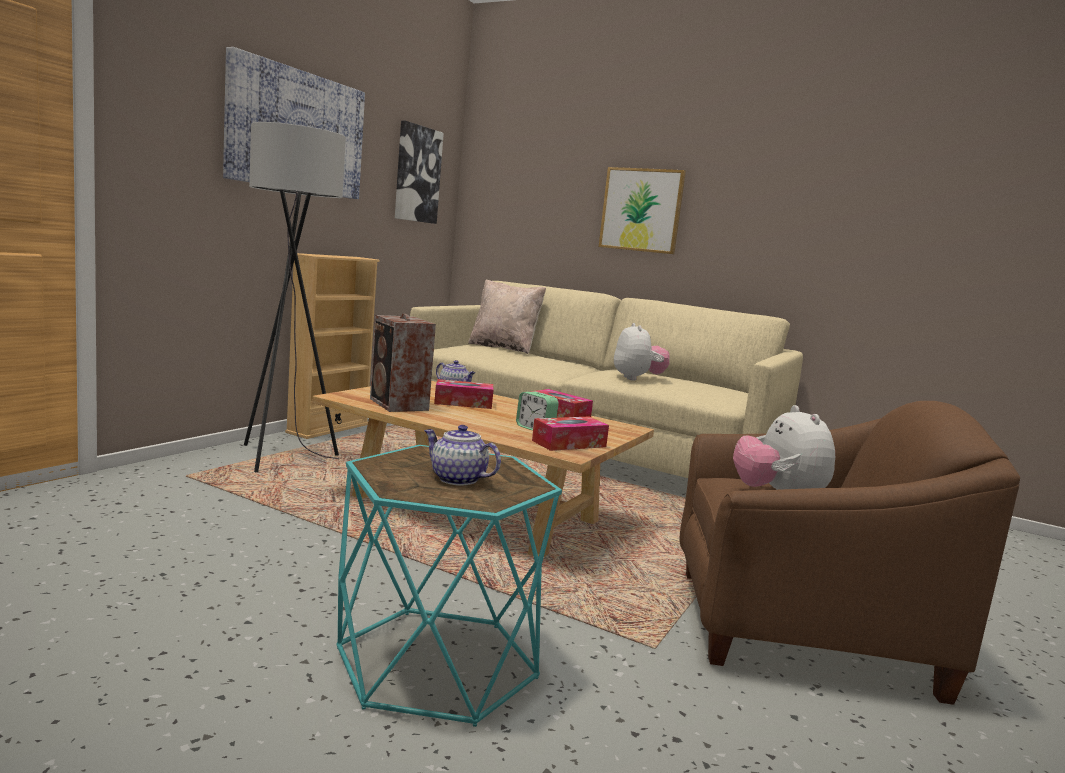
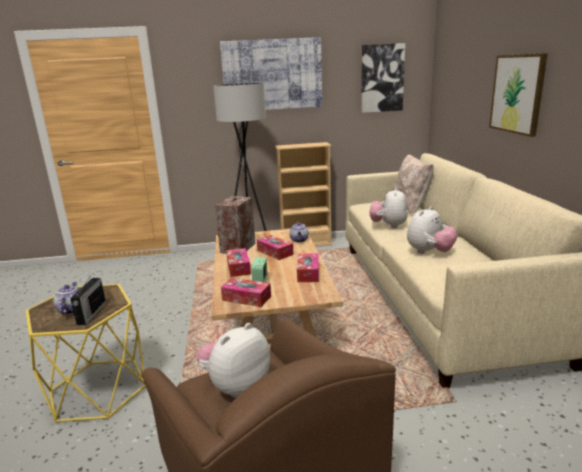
camera: 55 degrees right, 10 degrees up
turquoise side table [337,445,562,727] -> yellow side table [26,284,146,423]
none -> radio [70,274,106,325]
none -> tissue box [226,248,251,277]
none -> plush toy [370,187,408,229]

